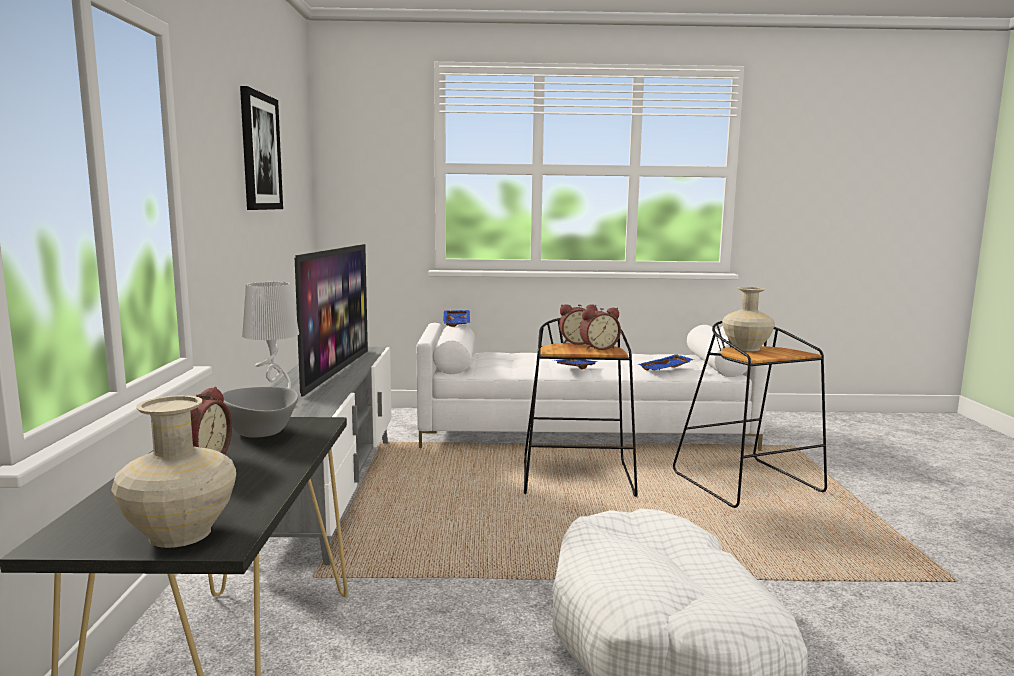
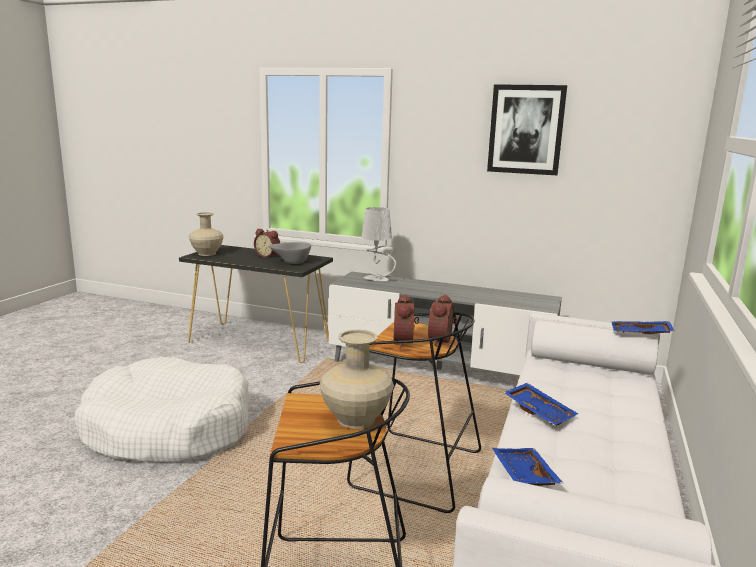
camera: 110 degrees right, 5 degrees up
television [295,244,368,397] -> none

